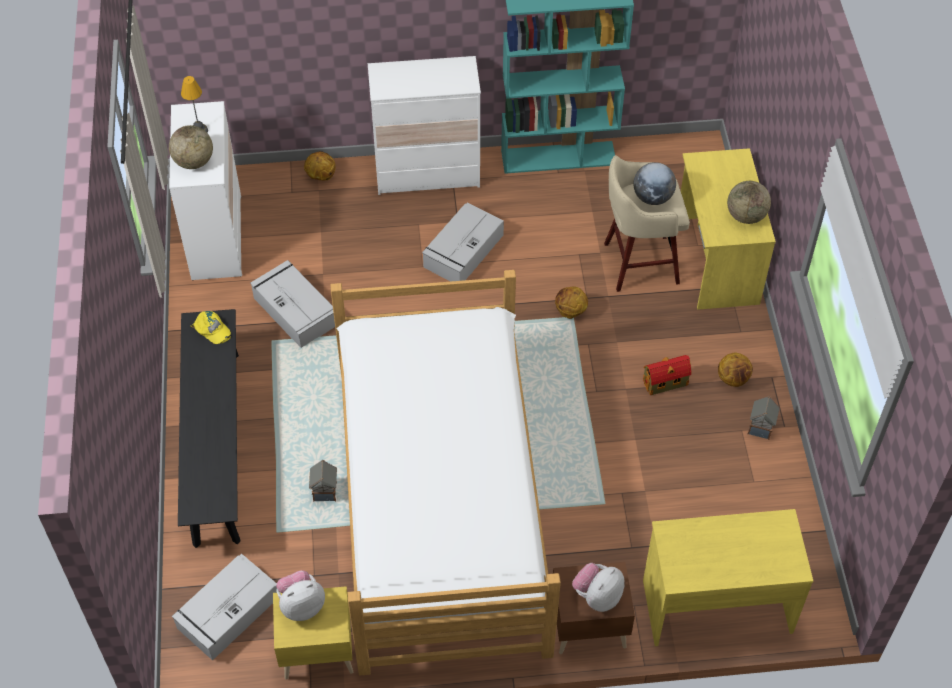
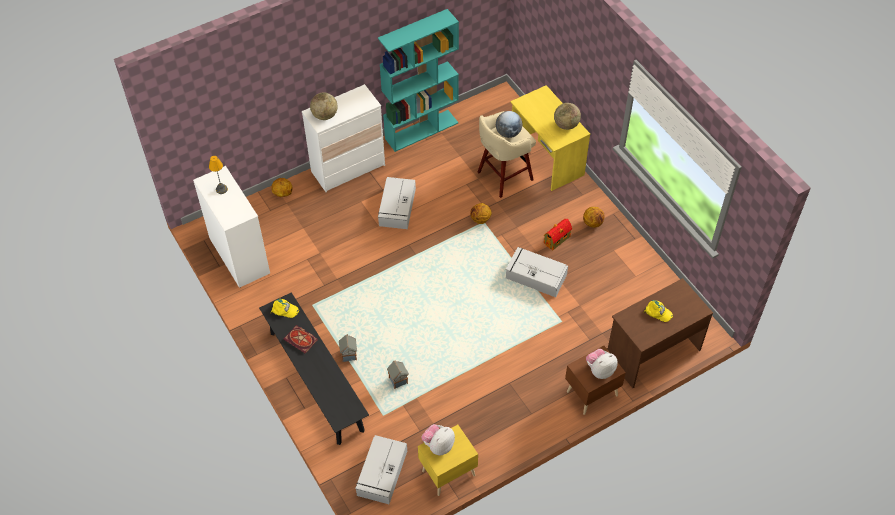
camera: 25 degrees left, 0 degrees up
globe [169,125,213,169] -> globe moved to [310,92,338,120]
grey storage box [250,260,335,348] -> grey storage box moved to [506,247,568,297]
bed [330,270,561,675] -> none
plush toy [572,563,625,612] -> plush toy turned 45 degrees clockwise [586,349,618,379]
yellow desk [643,509,813,646] -> brown desk [607,278,713,388]
toy house [748,396,780,440] -> toy house moved to [339,334,357,362]
none -> book [284,325,318,353]
none -> yellow cap [643,300,673,322]

